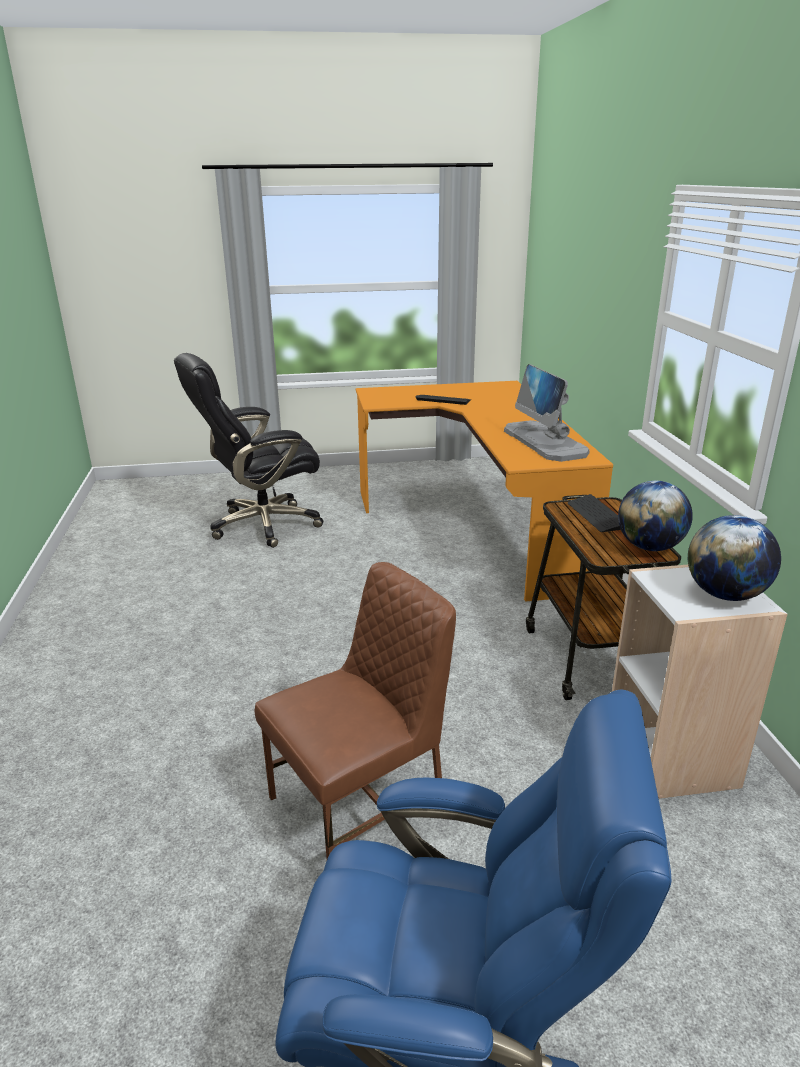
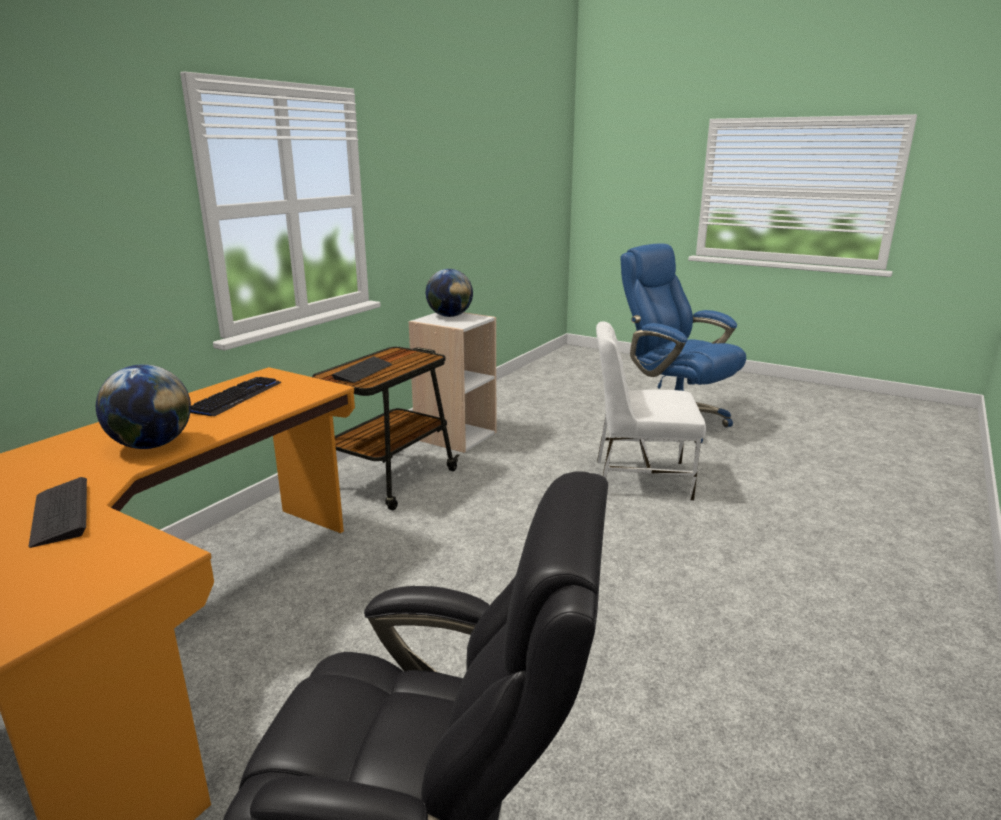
camera: 140 degrees left, 5 degrees down
brown chair [255,562,456,859] -> white chair [596,321,706,501]
monitor [504,364,590,462] -> keyboard [190,377,282,416]
globe [618,481,693,551] -> globe moved to [96,364,191,449]

